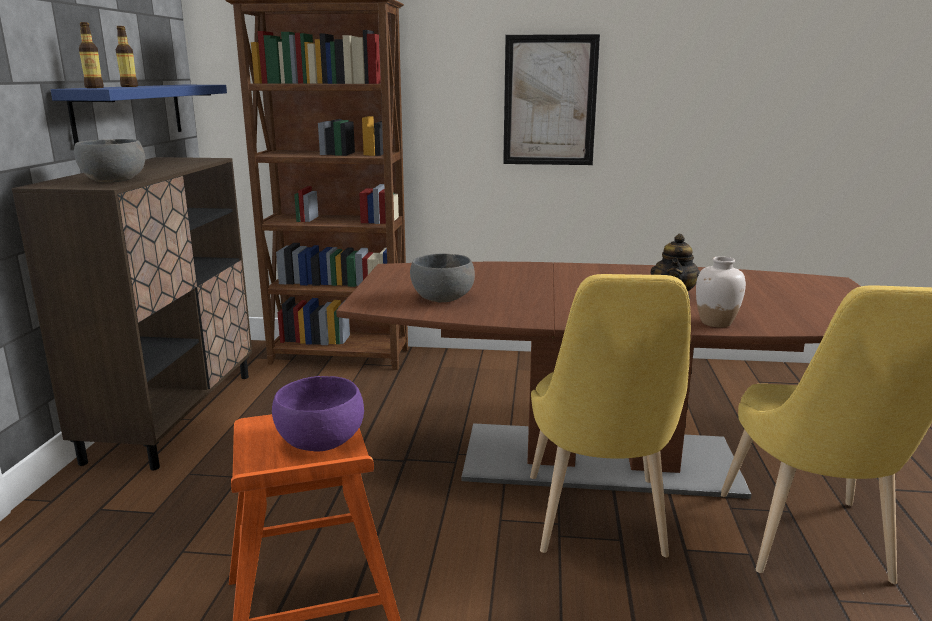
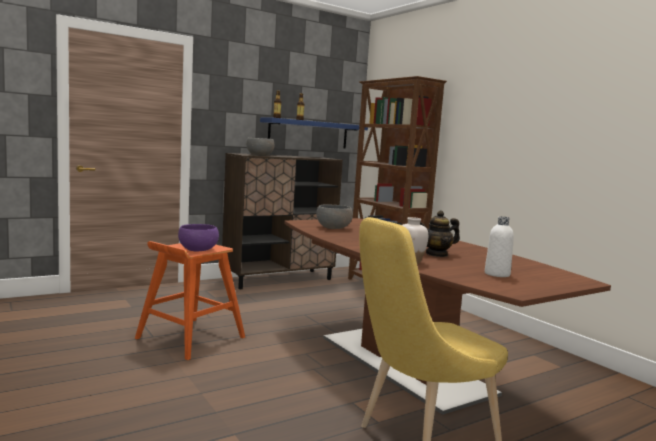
camera: 50 degrees right, 10 degrees down
picture [503,34,600,165] -> none
yellow chair [530,274,691,557] -> none
none -> white bottle [485,216,514,277]

